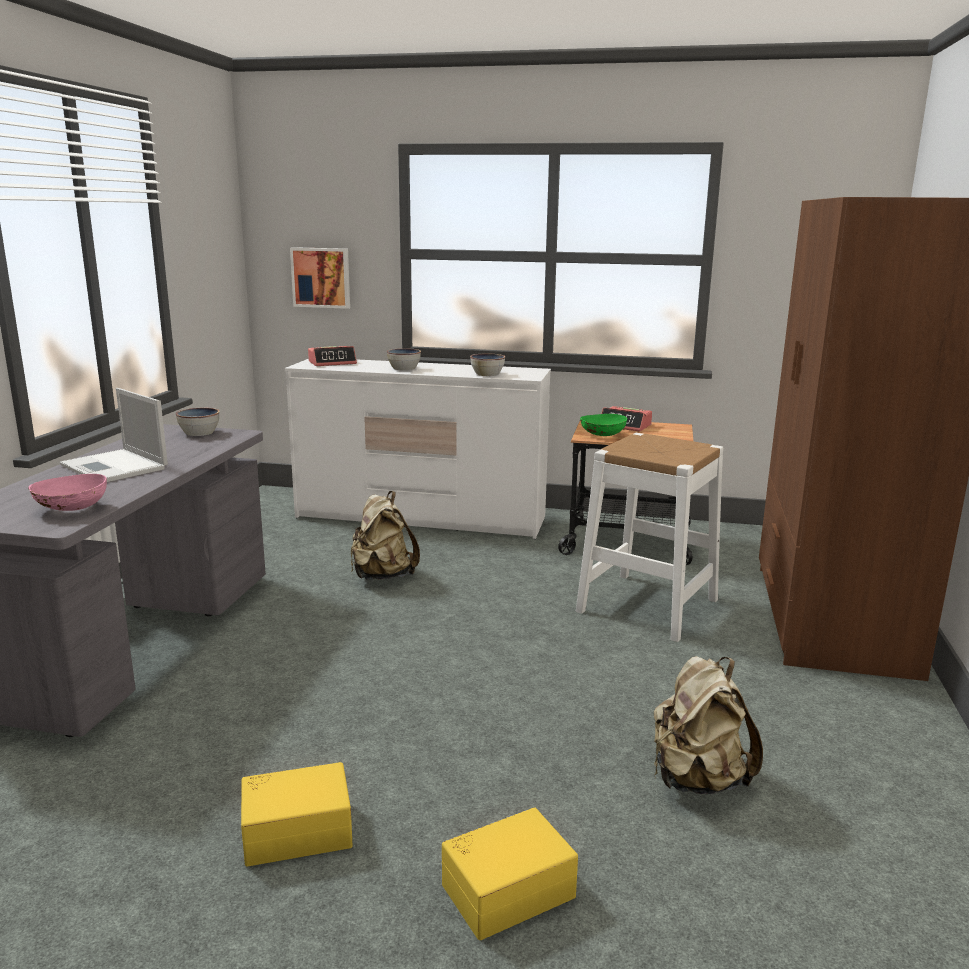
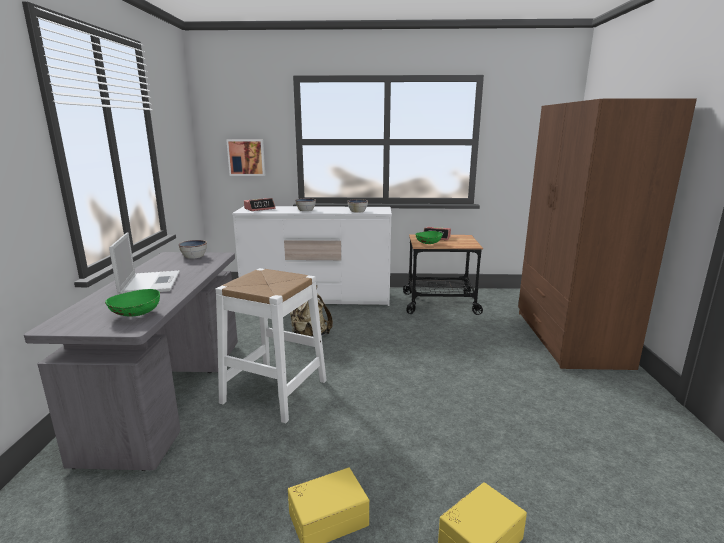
camera: 10 degrees left, 0 degrees up
pink bowl [28,474,107,511] -> green bowl [105,289,160,316]
laptop [60,388,168,482] -> laptop turned 135 degrees counterclockwise [109,233,180,294]
white stool [576,433,723,642] -> white stool moved to [215,268,327,423]
beige backpack [654,656,763,794] -> none

